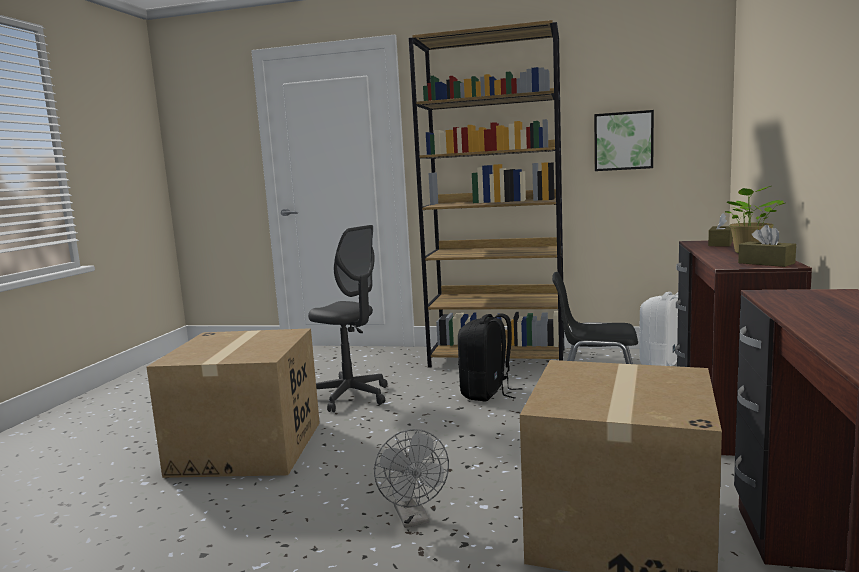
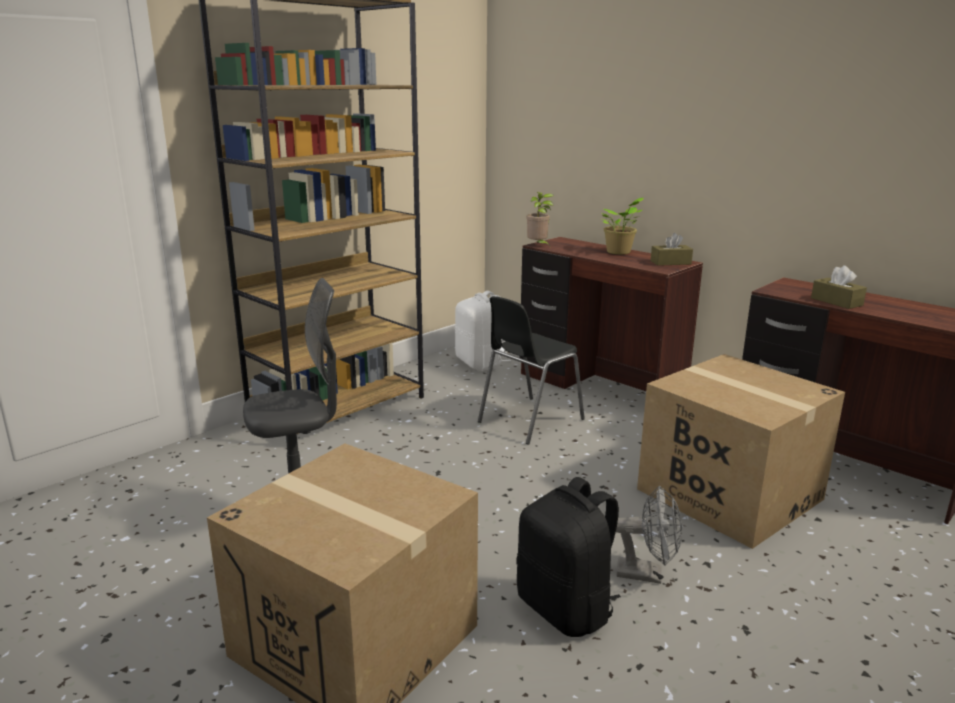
camera: 60 degrees left, 10 degrees up
black backpack [458,313,522,401] -> black backpack moved to [517,477,621,637]
picture [594,110,654,171] -> none
brown tissue box [708,213,733,246] -> brown tissue box moved to [811,265,867,309]
none -> potted plant [526,192,554,246]

